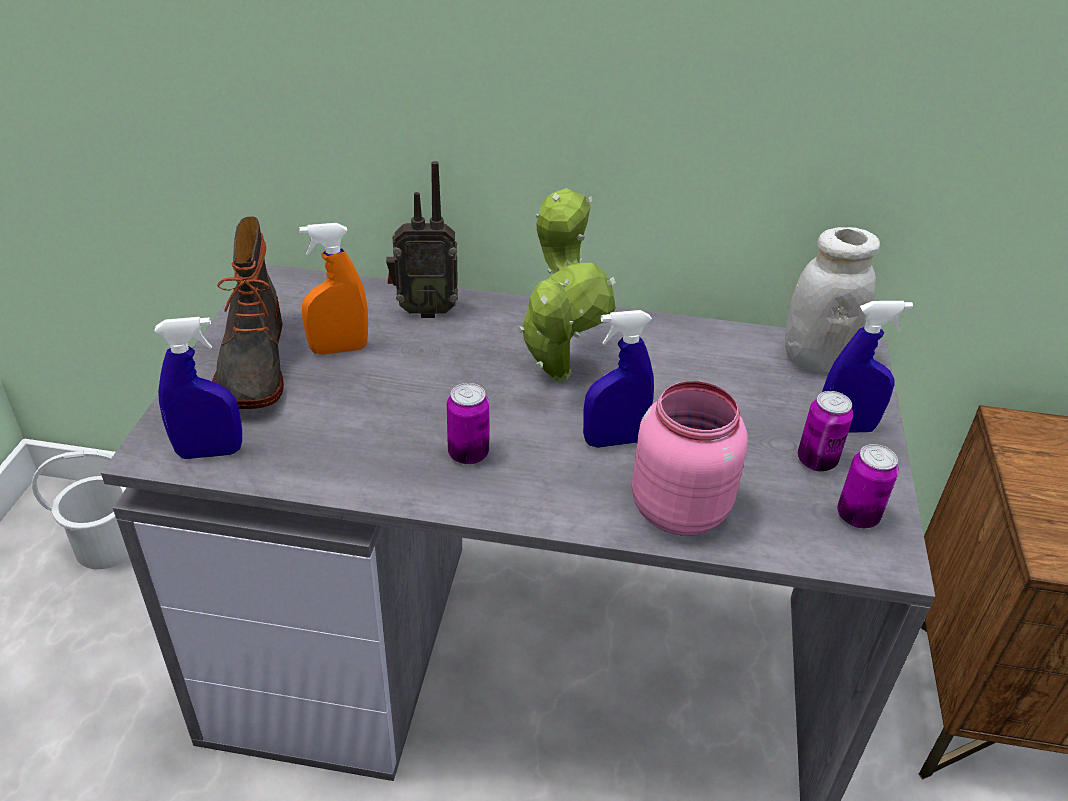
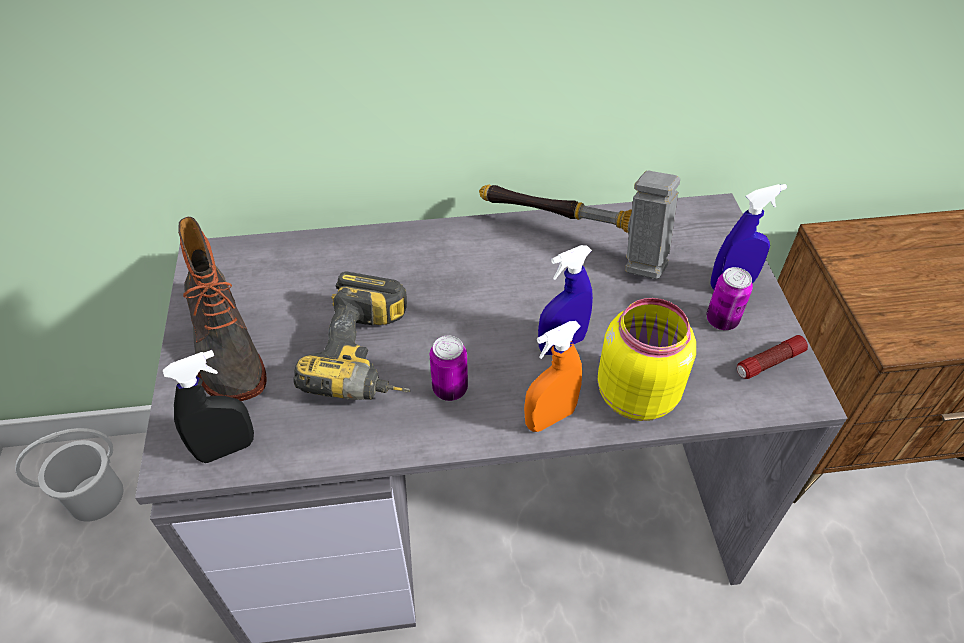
camera: 15 degrees left, 10 degrees up
blue spray bottle [155,317,242,459] -> black spray bottle [163,350,254,463]
orange spray bottle [299,223,368,355] -> orange spray bottle moved to [524,321,582,432]
radio [386,161,458,318] -> none
potted plant [517,188,616,382] -> none
pink jar [631,381,748,536] -> yellow jar [597,298,696,421]
white jar [785,227,880,372] -> none
can [837,444,899,528] -> flashlight [737,335,808,379]
none -> power drill [293,271,411,400]
none -> hammer [479,171,680,279]

